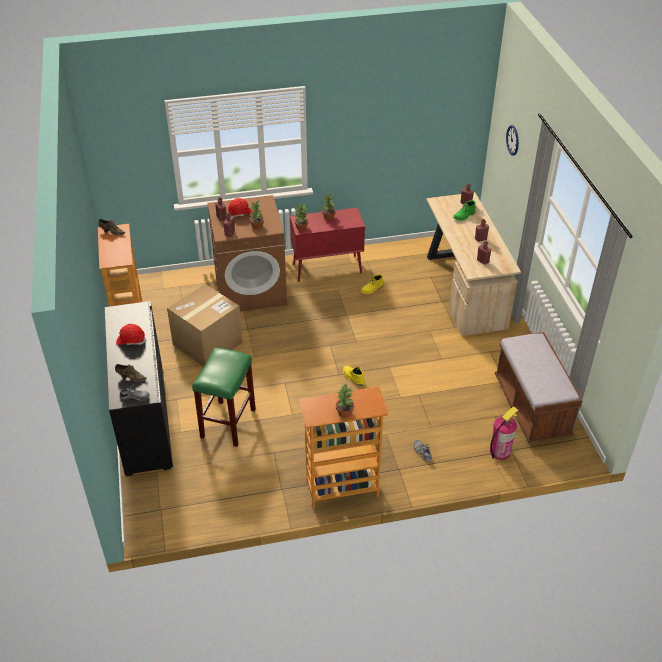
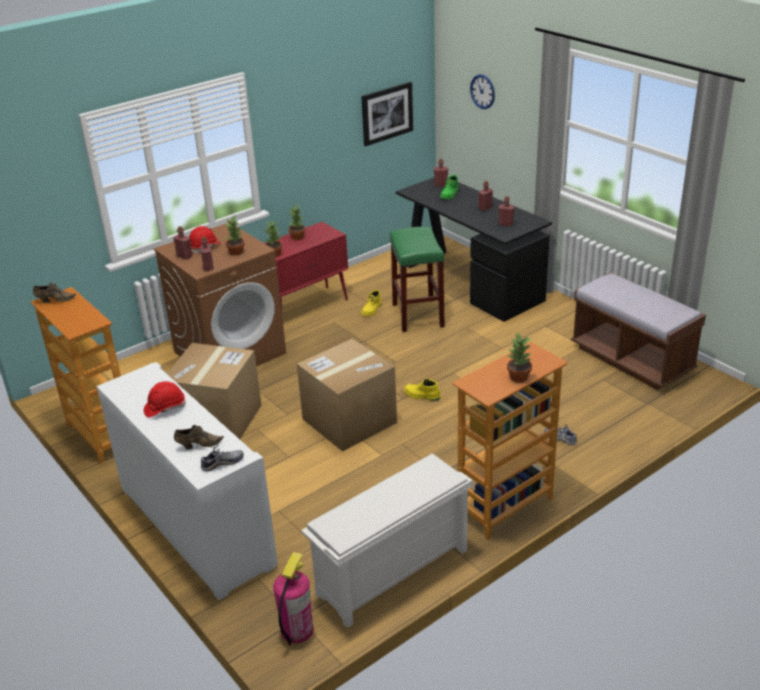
camera: 25 degrees left, 10 degrees down
black cabinet [104,301,173,476] -> white cabinet [97,362,278,600]
green stool [192,347,256,447] -> green stool moved to [390,227,445,332]
beige desk [426,192,521,336] -> black desk [396,177,552,322]
fire extinguisher [490,406,518,460] -> fire extinguisher moved to [273,552,314,645]
none -> cardboard box [297,339,397,451]
none -> white shoe rack [301,454,473,628]
none -> picture [361,82,413,146]

